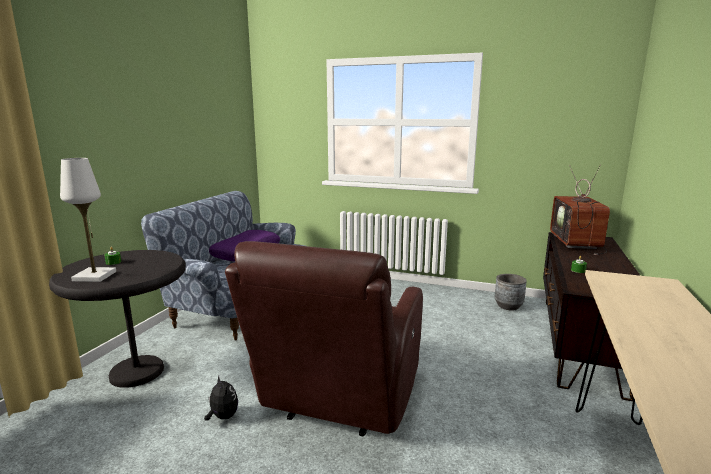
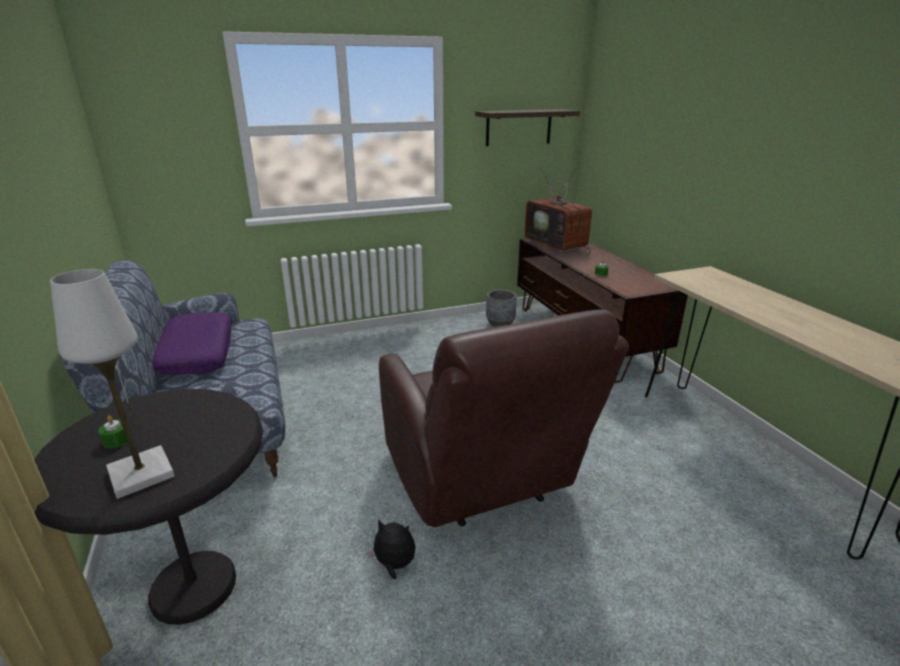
camera: 40 degrees left, 10 degrees up
none -> shelf [475,109,580,146]

